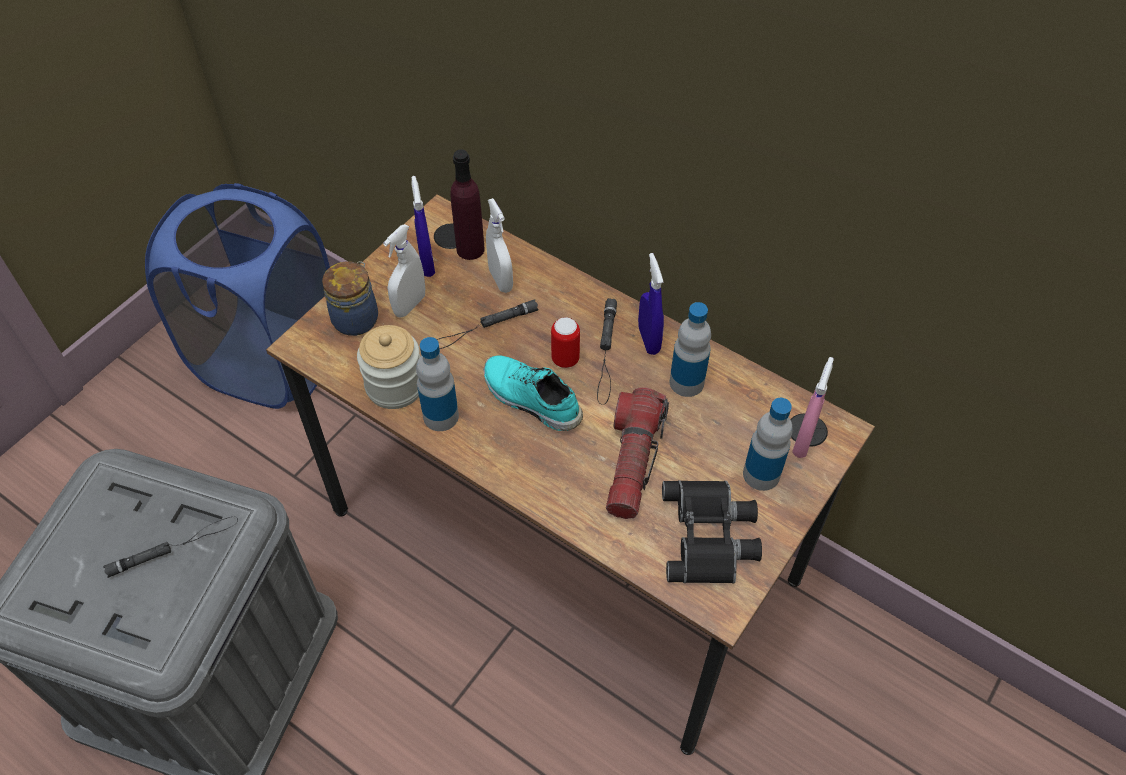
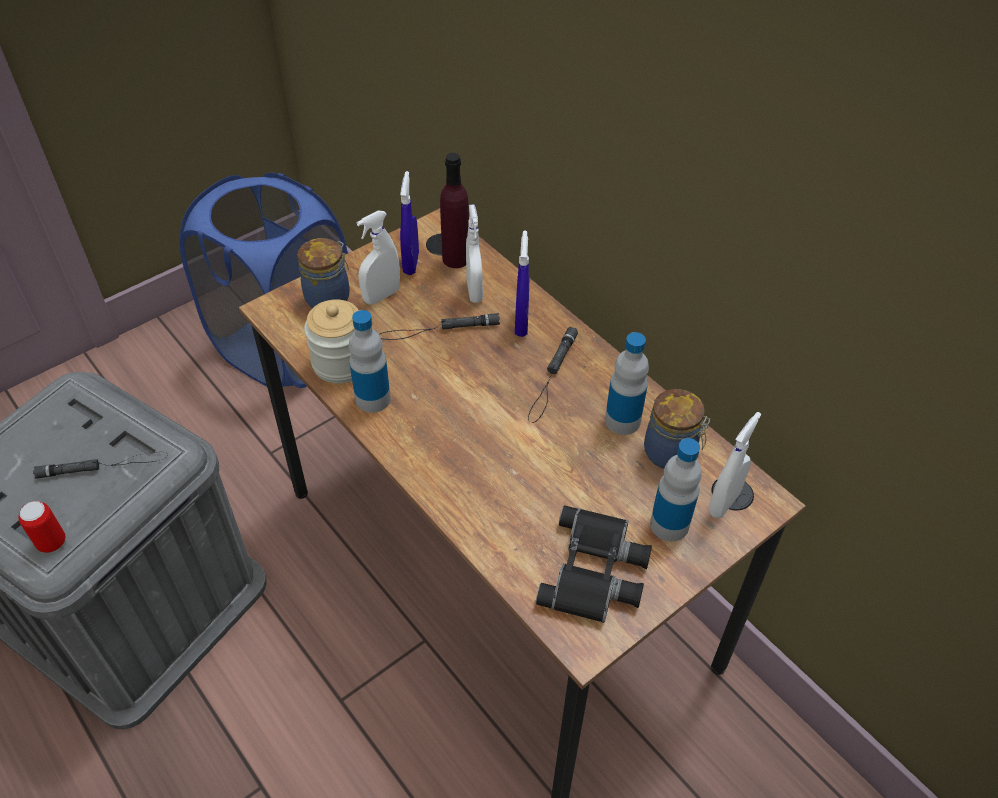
camera: 15 degrees right, 5 degrees down
turquoise shoe [484,355,583,431] -> none
can [551,317,580,368] -> can moved to [18,501,65,553]
flashlight [606,387,669,519] -> none
blue spray bottle [638,253,664,355] -> blue spray bottle moved to [515,231,529,337]
pink spray bottle [792,357,834,458] -> white spray bottle [709,412,762,518]
none -> jar [644,389,710,469]

